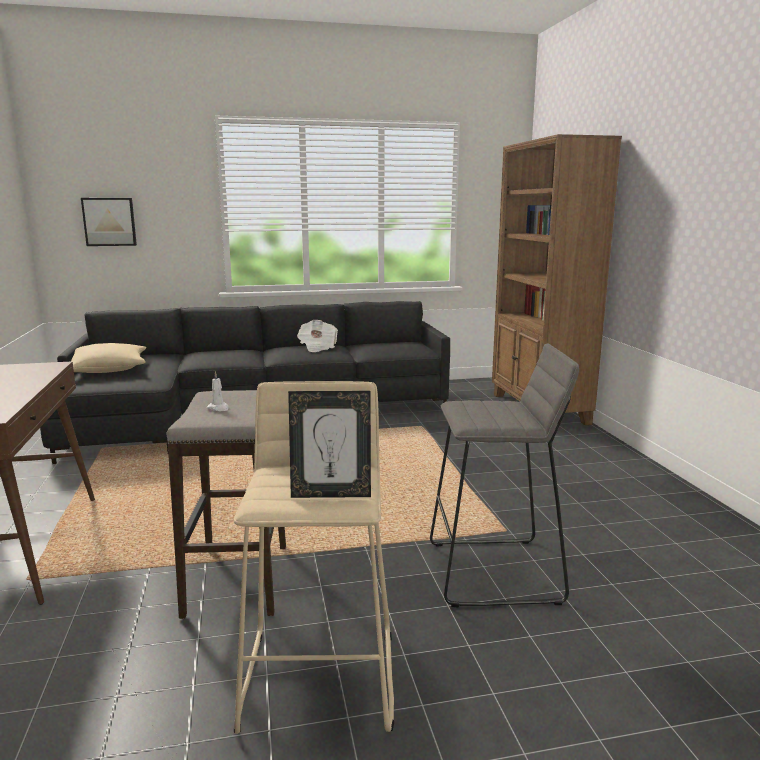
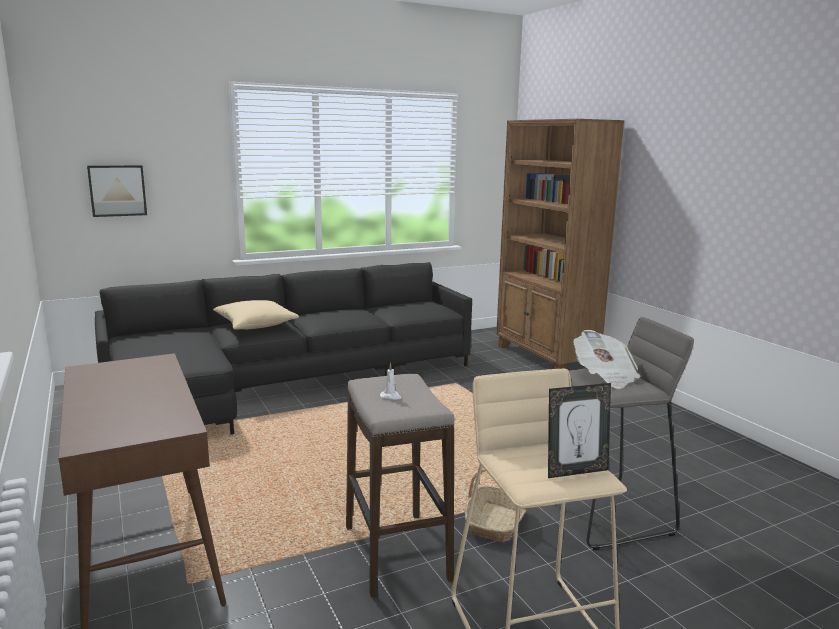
camera: 15 degrees left, 0 degrees up
beige pillow [71,343,146,373] -> beige pillow moved to [213,300,299,330]
newspaper [297,320,338,352] -> newspaper moved to [573,330,641,389]
none -> basket [465,468,528,542]

